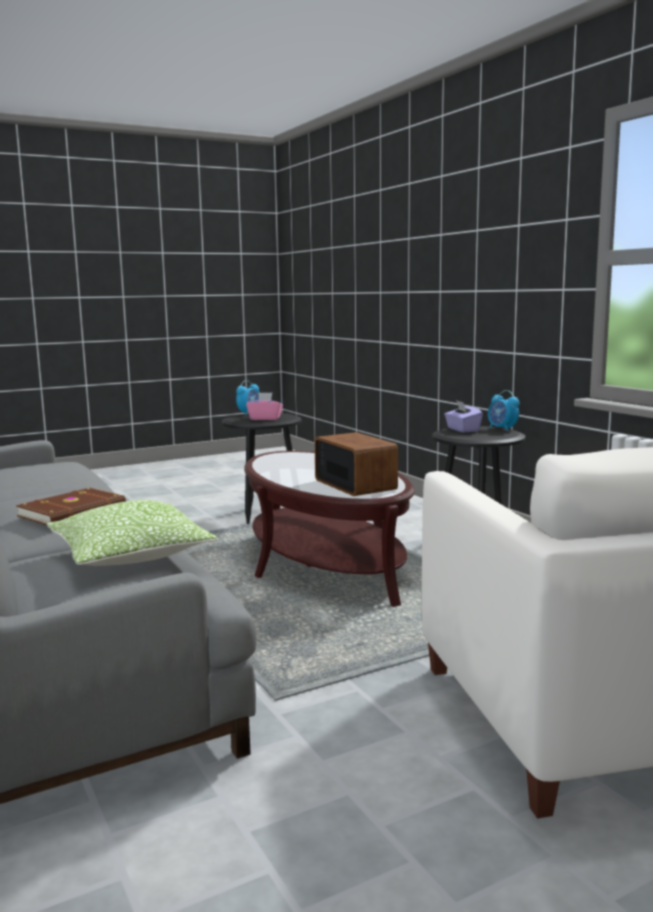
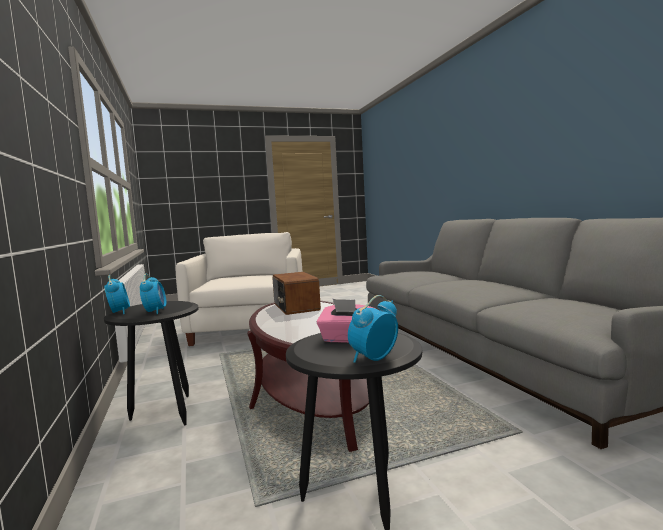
camera: 170 degrees left, 5 degrees down
brown book [16,488,126,525] -> none
pillow [47,500,219,566] -> none
purple tissue box [444,400,483,433] -> alarm clock [140,273,166,314]

